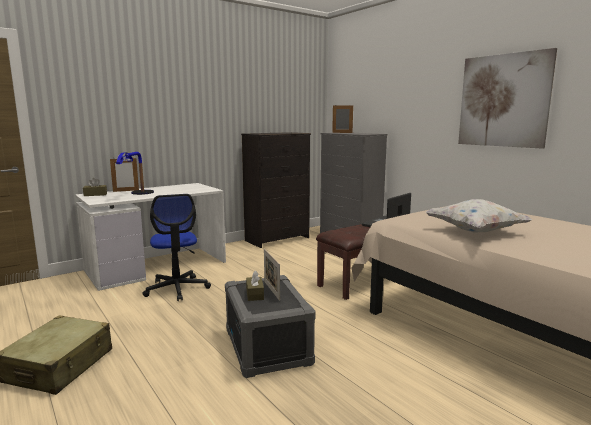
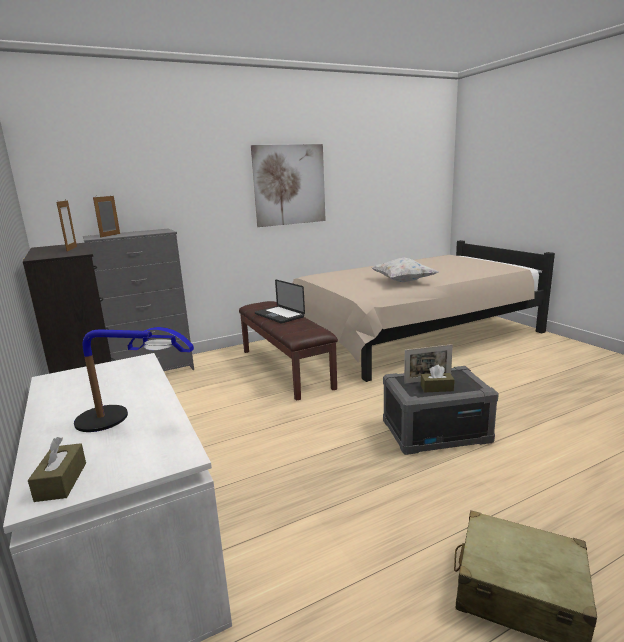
camera: 80 degrees left, 5 degrees up
picture frame [110,158,139,192] -> picture frame moved to [56,200,77,252]
office chair [142,194,211,301] -> none

